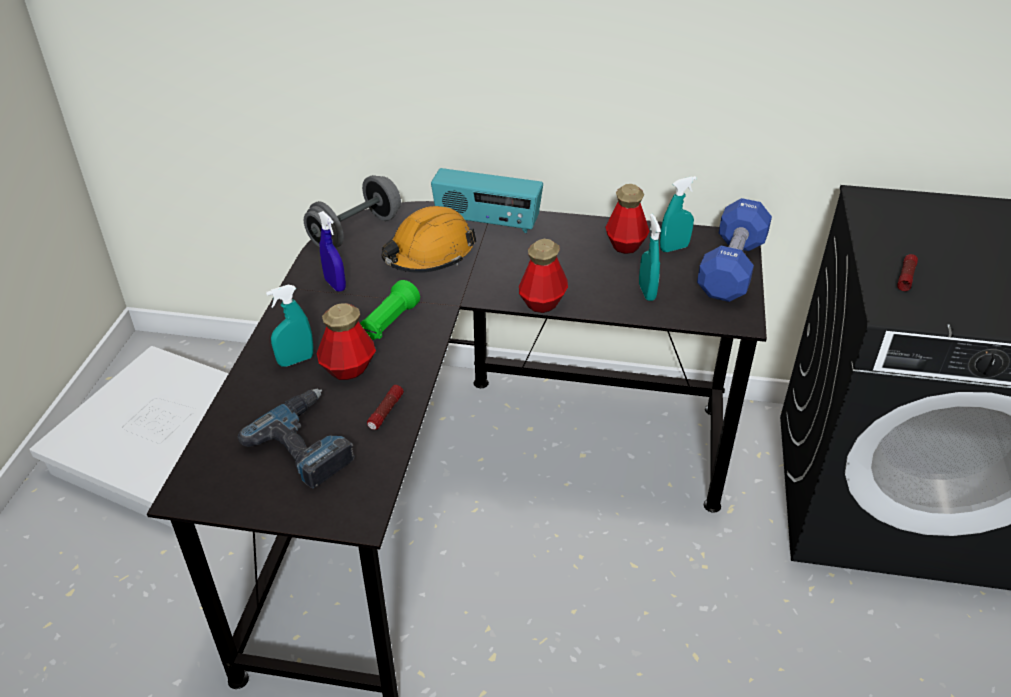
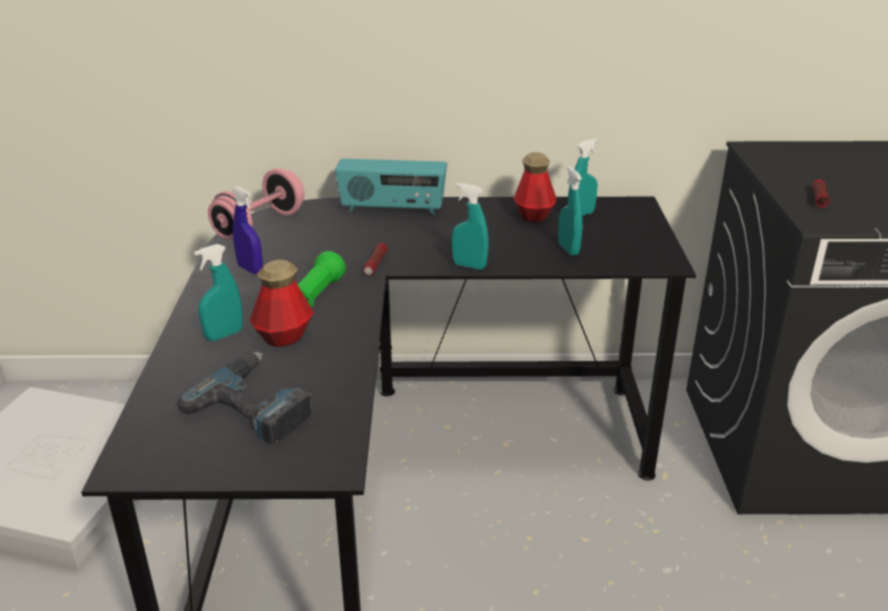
camera: 10 degrees left, 10 degrees down
grey dumbbell [304,175,401,248] -> pink dumbbell [208,168,305,240]
flashlight [367,385,404,430] -> flashlight moved to [363,243,388,275]
orange hard hat [382,206,476,273] -> none
bottle [519,239,568,313] -> turquoise spray bottle [451,183,489,270]
blue dumbbell [697,198,772,302] -> none

